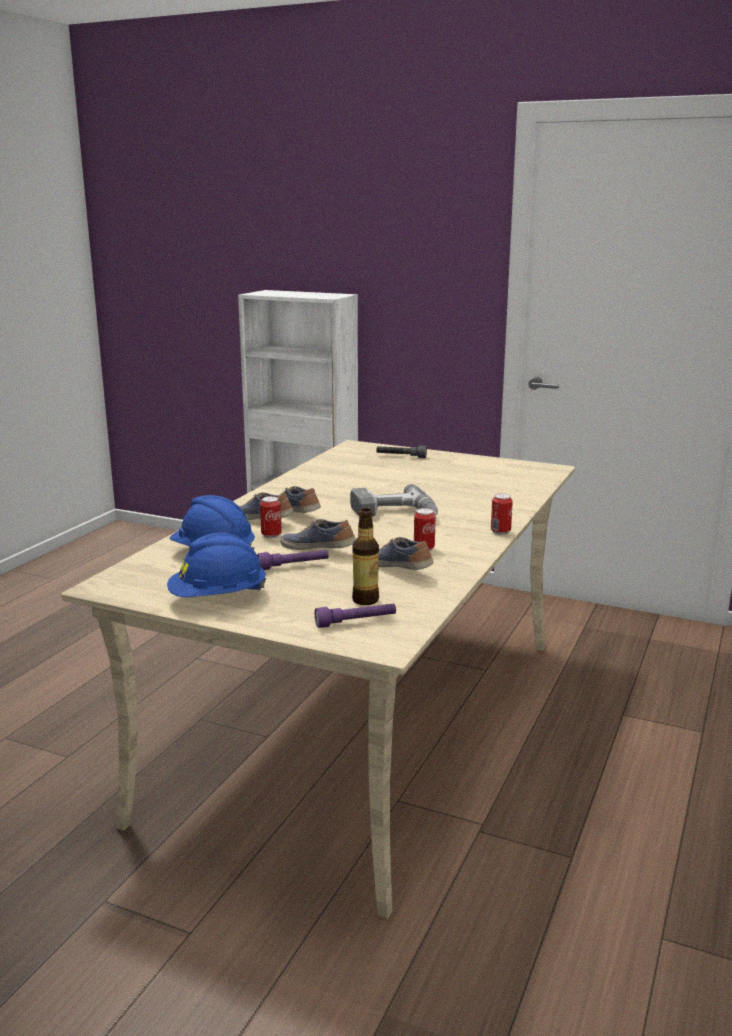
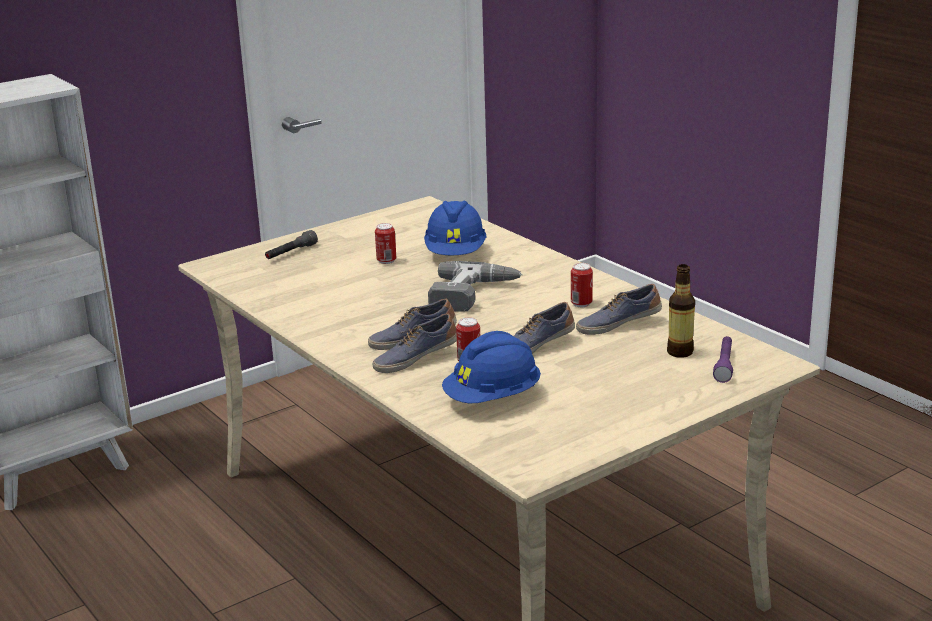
camera: 60 degrees left, 5 degrees up
blue hard hat [167,533,266,597] -> blue hard hat moved to [424,200,487,256]
purple flashlight [257,550,329,570] -> none
can [491,493,513,535] -> can moved to [375,223,396,264]

